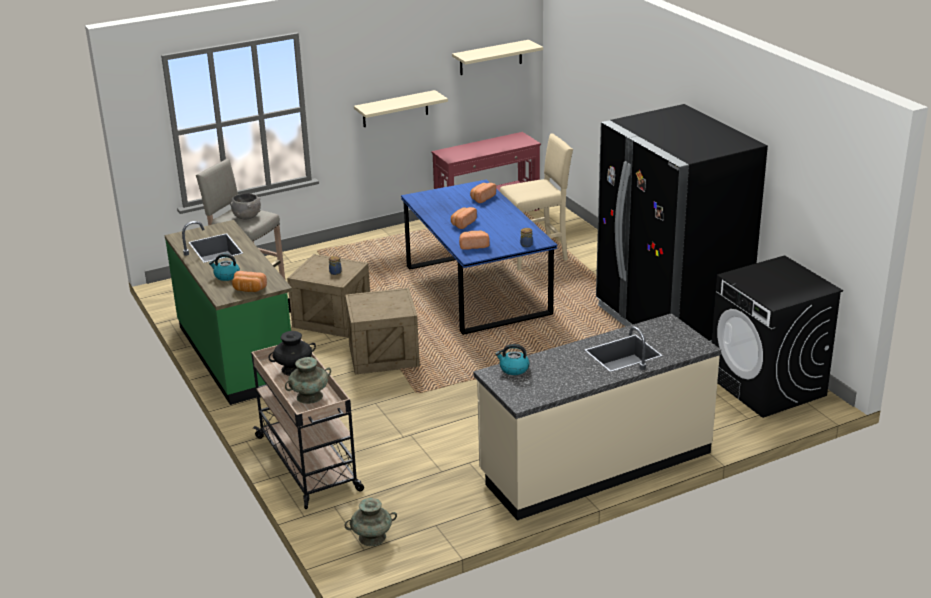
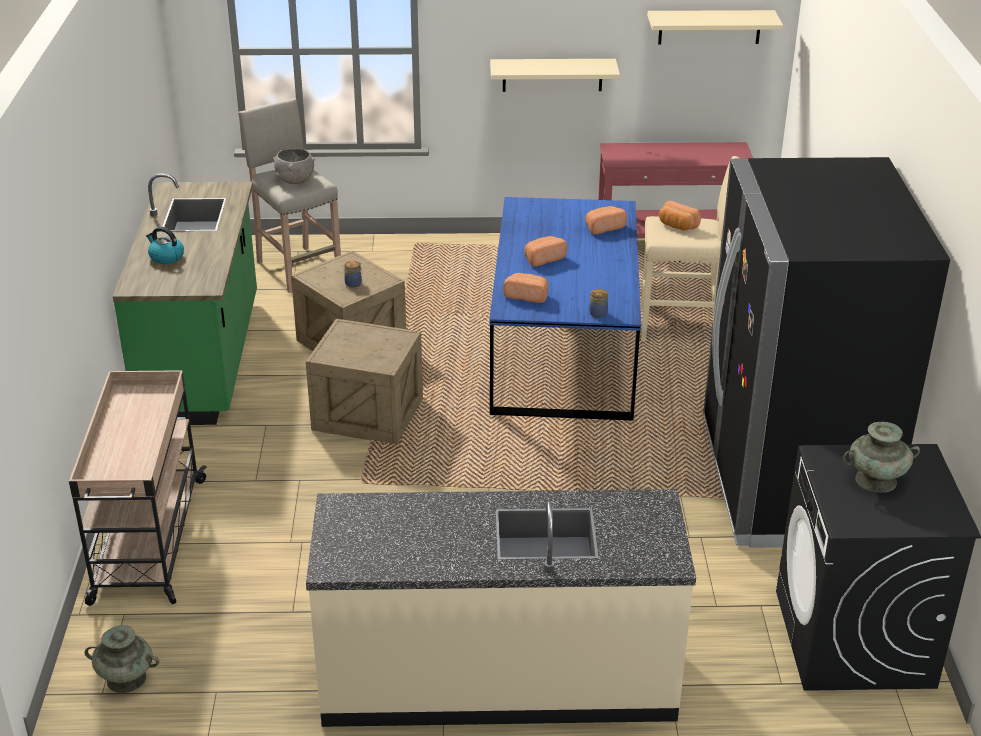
camera: 25 degrees right, 5 degrees up
bread [232,271,267,292] -> bread moved to [659,201,701,230]
black vase [268,331,316,376] -> none
turquoise vase [285,357,331,404] -> turquoise vase moved to [843,422,920,493]
kettle [495,344,529,375] -> none

